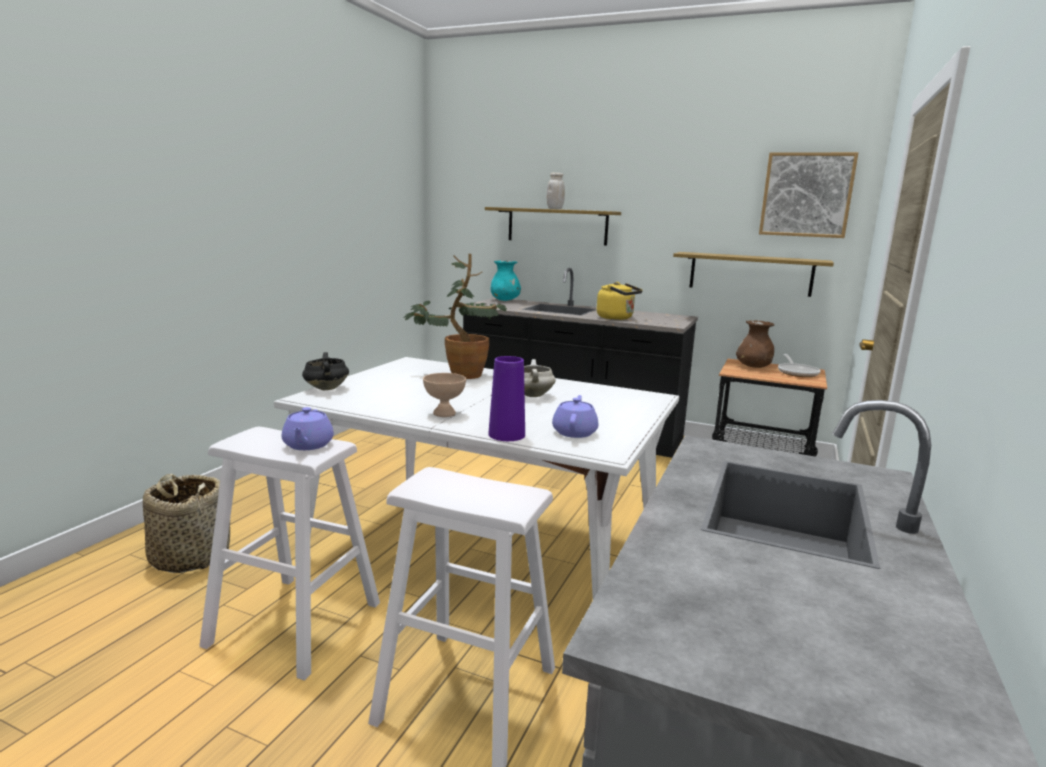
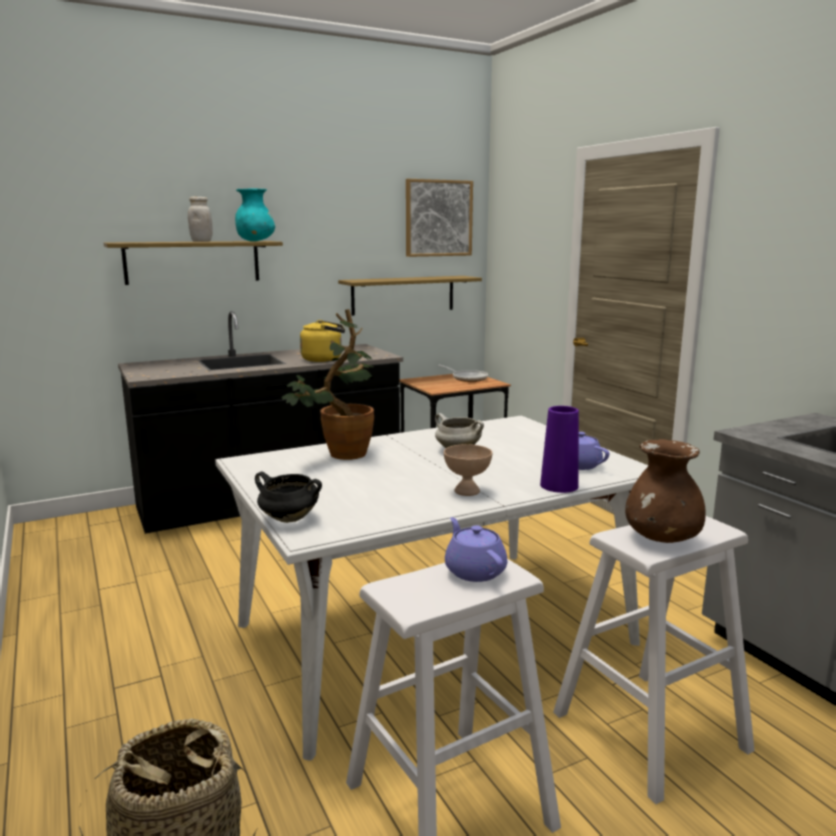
camera: 50 degrees left, 0 degrees up
purple teapot [282,407,334,450] -> purple teapot turned 150 degrees counterclockwise [445,517,507,582]
turquoise vase [491,261,521,301] -> turquoise vase moved to [235,188,275,241]
brown vase [736,320,775,368] -> brown vase moved to [625,439,706,543]

